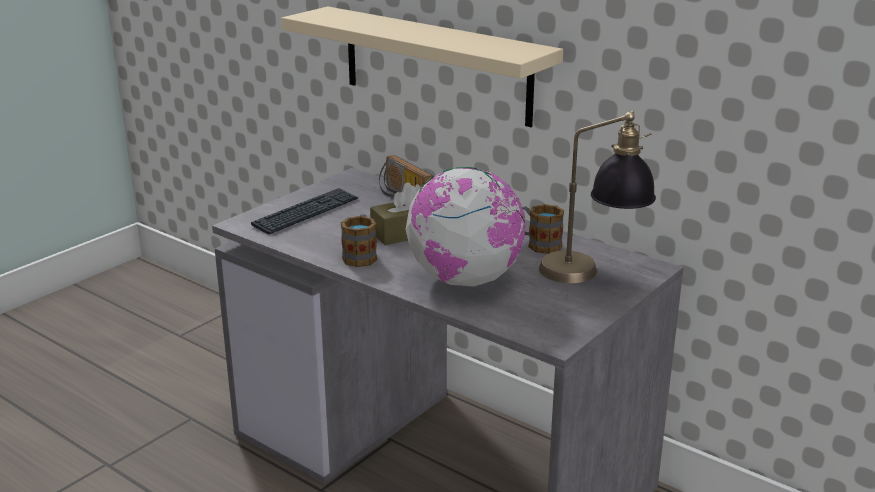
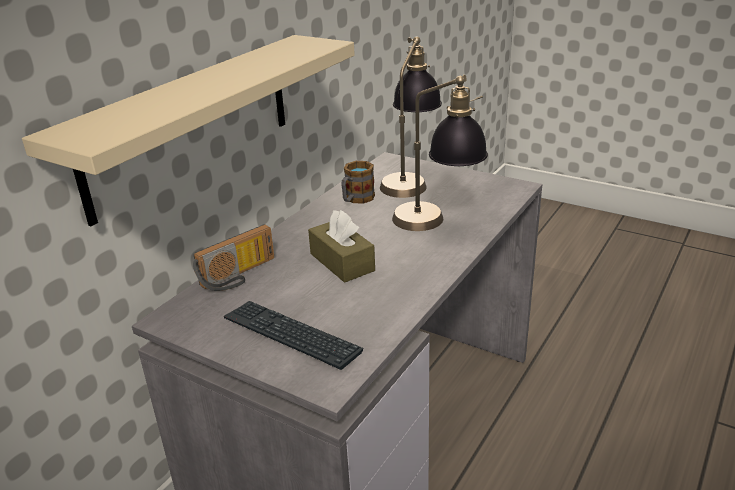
camera: 95 degrees left, 5 degrees up
mug [341,214,377,267] -> none
globe [406,167,525,287] -> table lamp [392,74,488,231]

